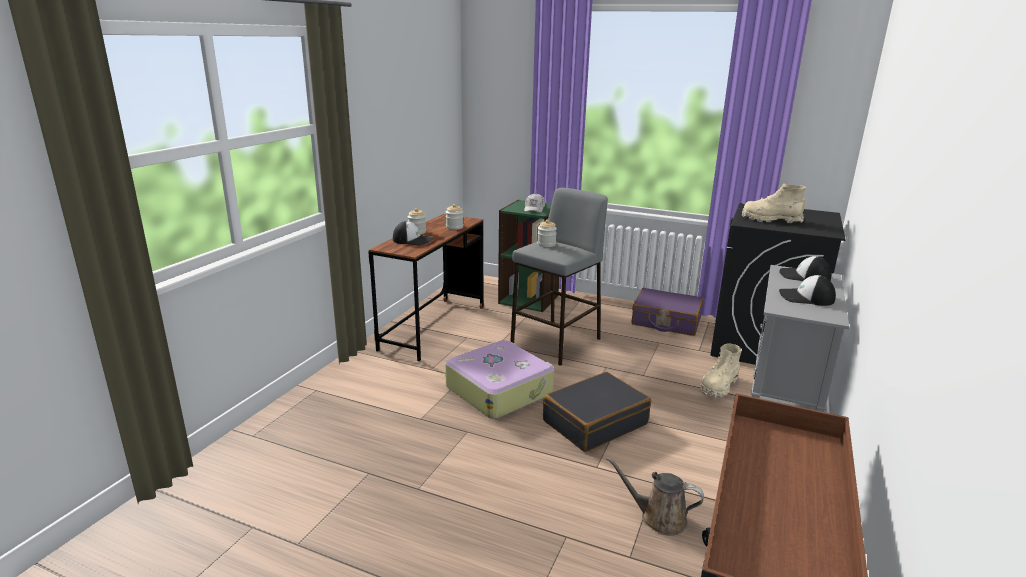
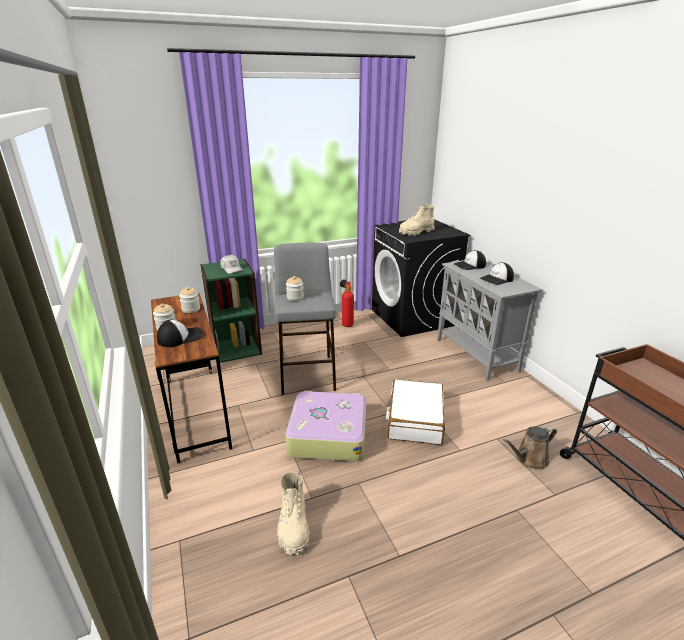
camera: 45 degrees left, 5 degrees up
black suitcase [543,372,651,452] -> white suitcase [386,379,445,445]
purple suitcase [631,288,704,336] -> fire extinguisher [340,279,354,327]
beige boot [701,343,742,398] -> beige boot moved to [277,472,310,556]

